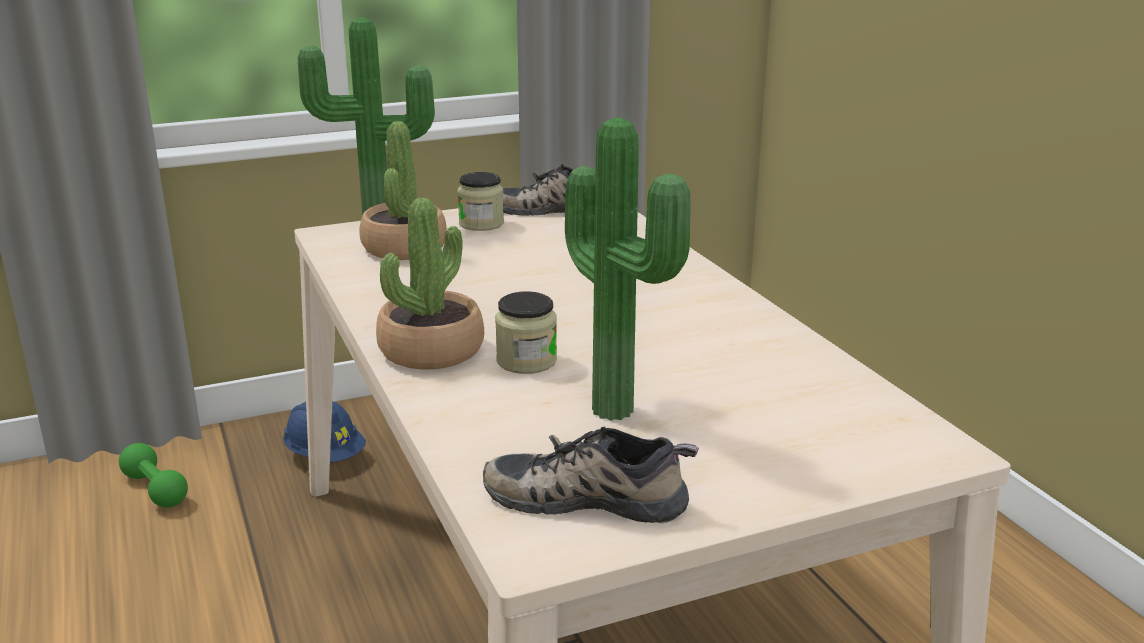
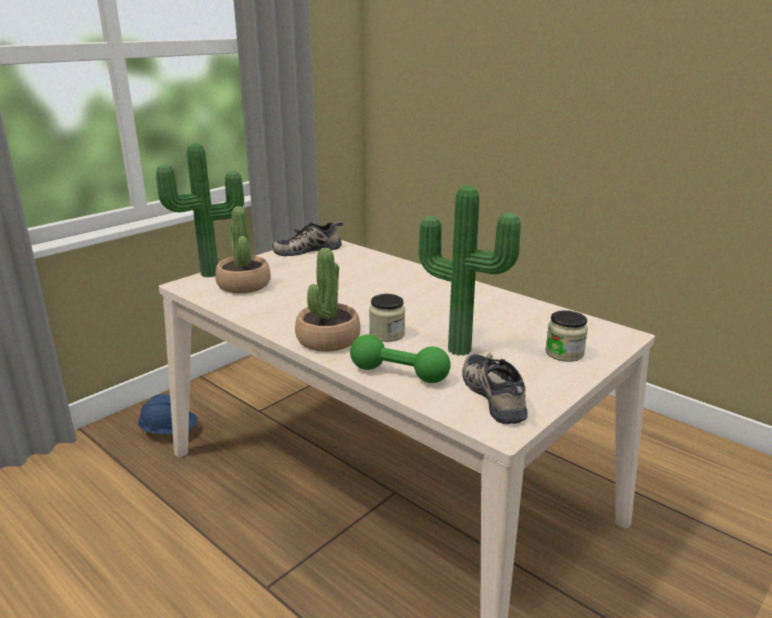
camera: 25 degrees left, 0 degrees up
green dumbbell [119,443,188,508] -> green dumbbell moved to [350,334,451,383]
jar [458,172,504,231] -> jar moved to [546,310,588,362]
shoe [483,427,699,523] -> shoe turned 90 degrees clockwise [462,353,528,424]

